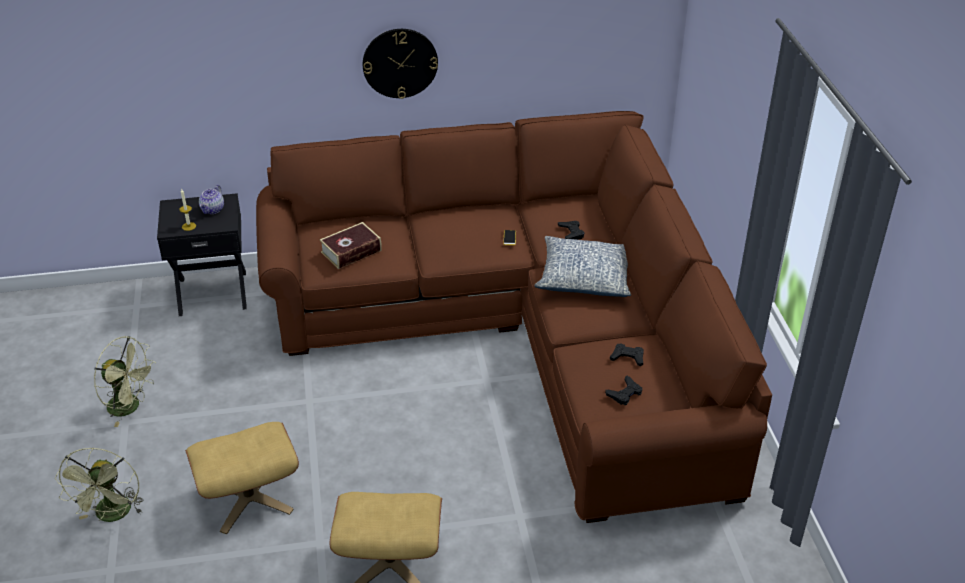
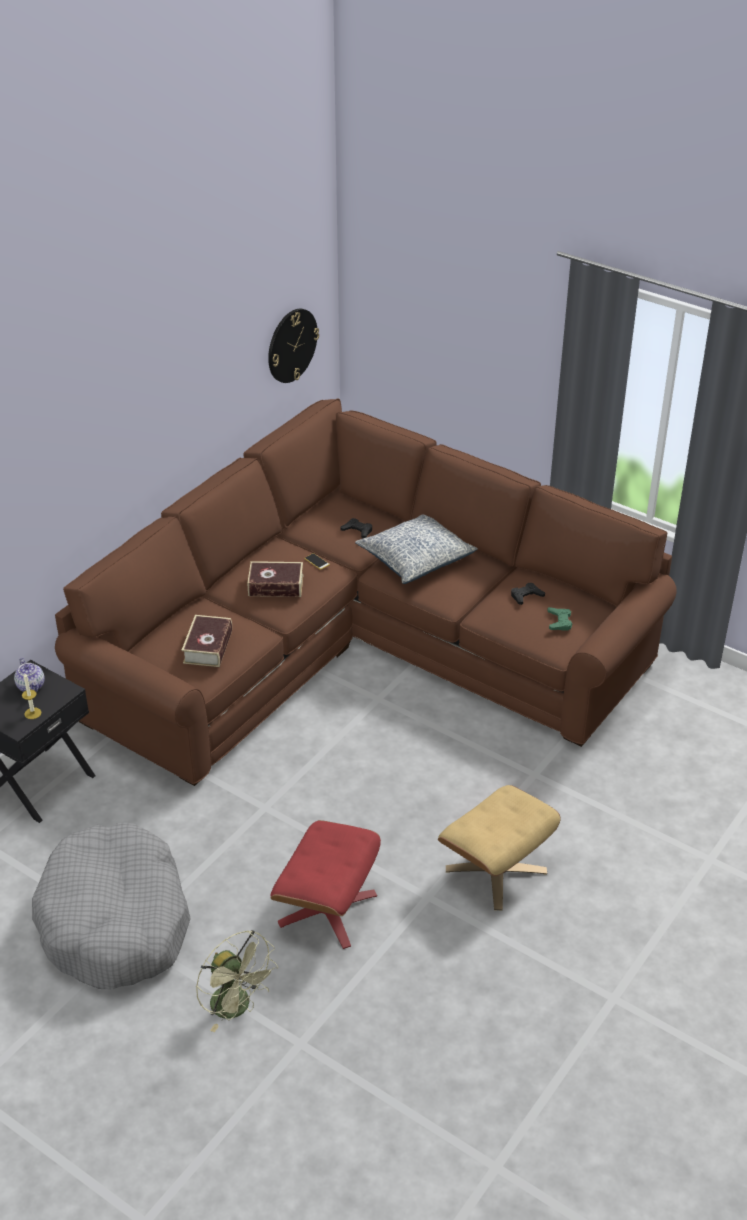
camera: 45 degrees left, 0 degrees up
green fan [94,336,156,427] -> grey dog bed [32,822,191,990]
beige ottoman [185,422,299,534] -> red ottoman [270,820,381,949]
wall clock [363,29,438,99] -> wall clock moved to [268,309,319,383]
black game controller [605,375,642,405] -> green game controller [547,607,572,630]
none -> book [247,561,303,597]

